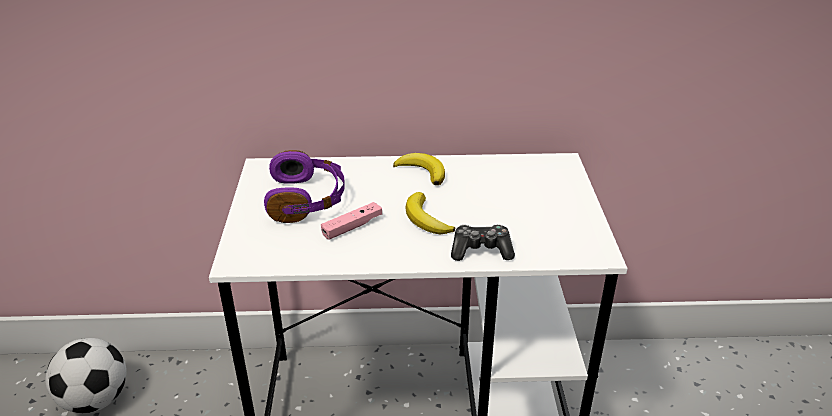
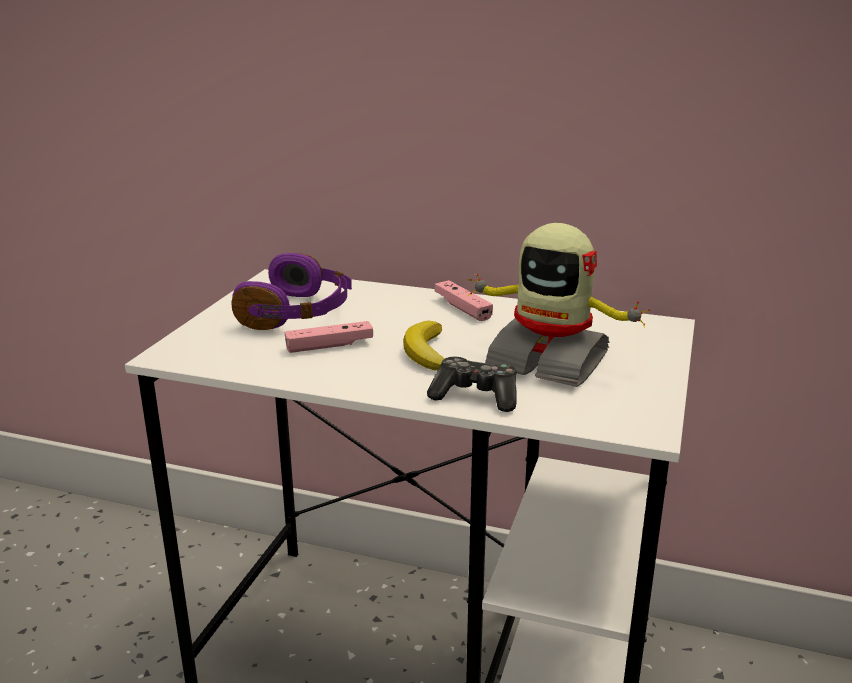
camera: 20 degrees right, 10 degrees down
football [45,338,127,413] -> none
banana [393,153,445,185] -> pink game controller [435,280,493,321]
none -> toy robot [468,223,650,387]

